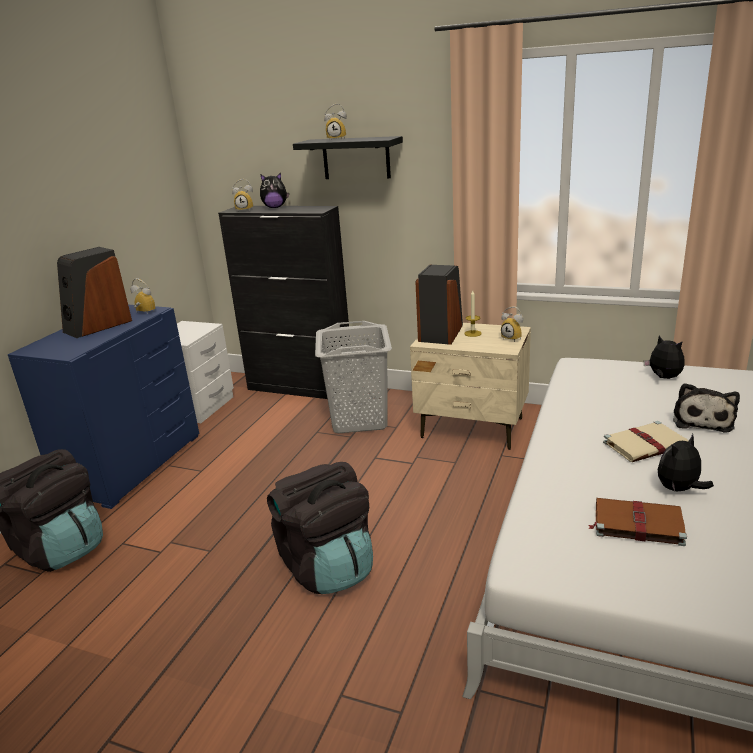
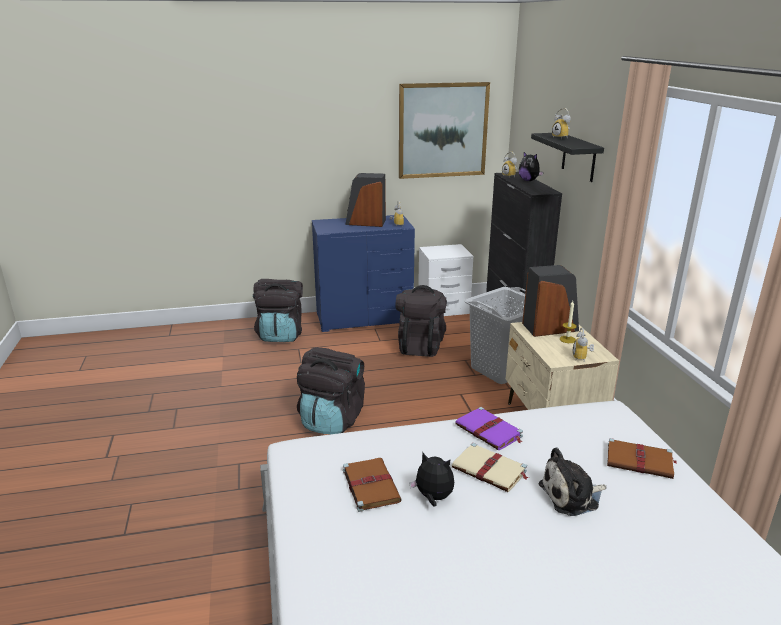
camera: 55 degrees right, 0 degrees up
plush toy [644,335,685,379] -> brown book [607,438,678,479]
none -> black backpack [396,285,447,357]
none -> picture [399,82,490,179]
none -> purple book [455,407,523,450]

